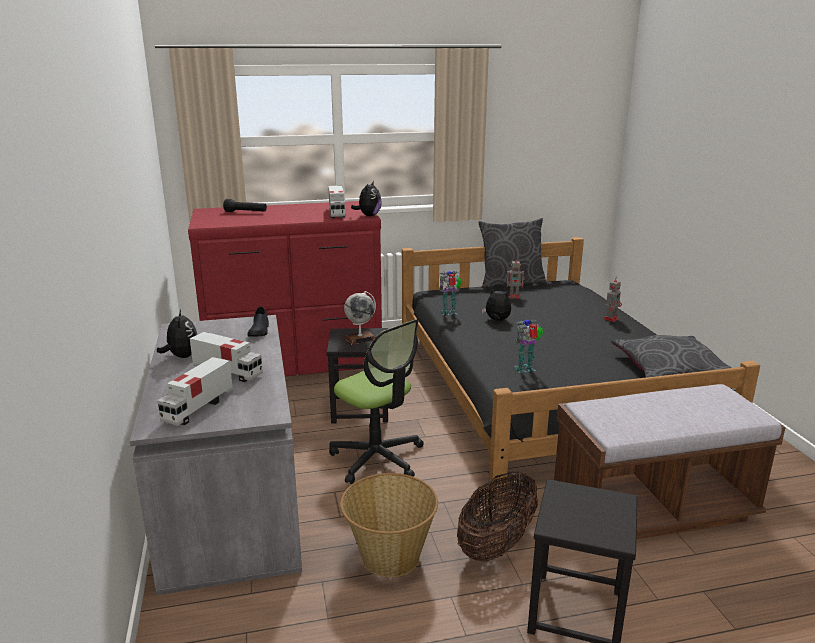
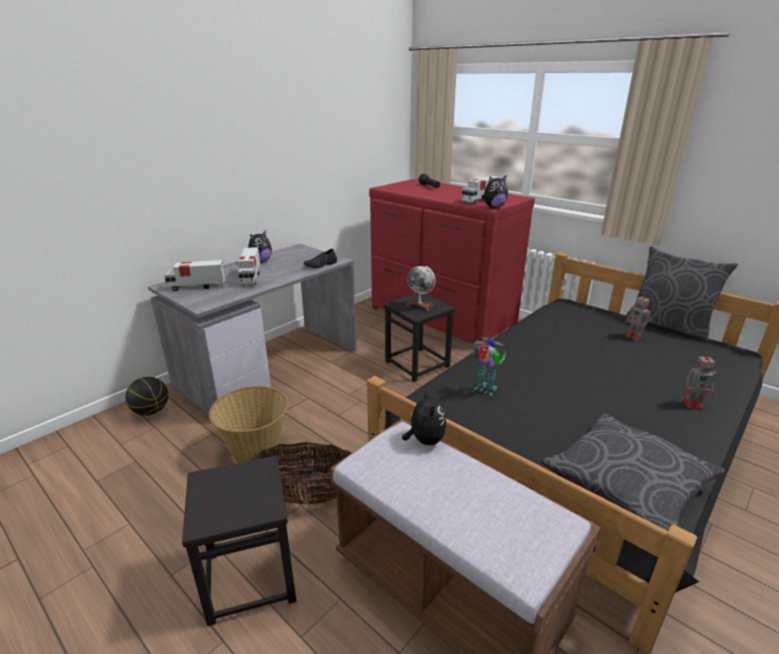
camera: 55 degrees right, 5 degrees up
office chair [329,319,424,484] -> none
toy robot [439,271,462,315] -> none
plush toy [481,288,511,321] -> plush toy moved to [402,388,447,445]
none -> basketball [126,377,168,415]

